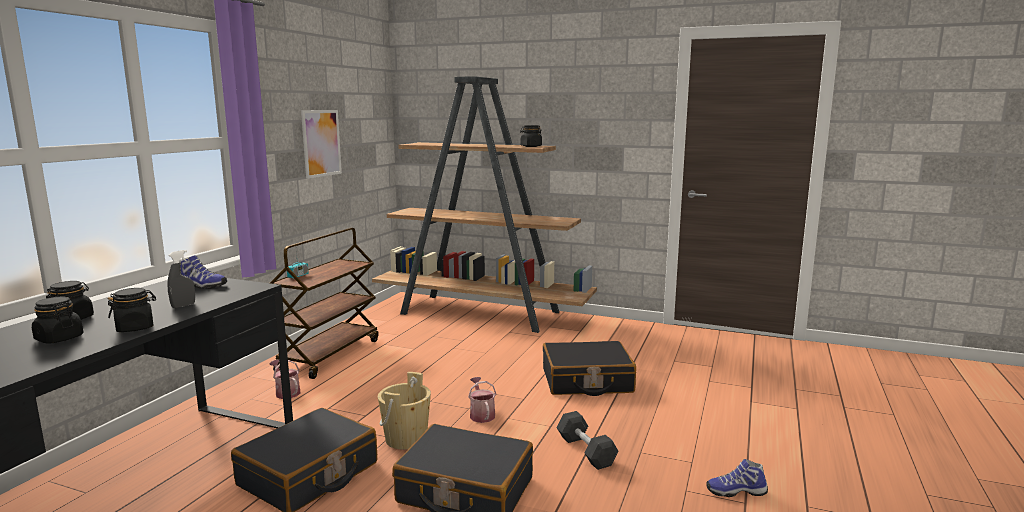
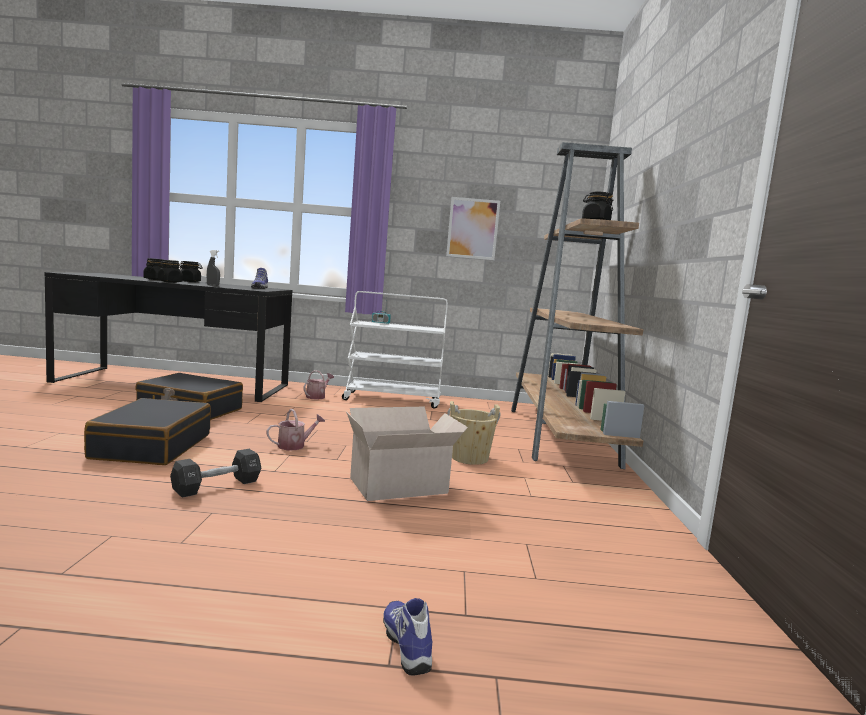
camera: 70 degrees right, 5 degrees down
brown cart [270,228,378,379] -> white cart [342,291,448,409]
beige bucket [378,372,431,449] -> beige bucket moved to [447,401,501,465]
black suitcase [543,341,636,396] -> cardboard box [346,407,468,501]
shoe [706,459,768,497] -> shoe moved to [383,598,432,676]

